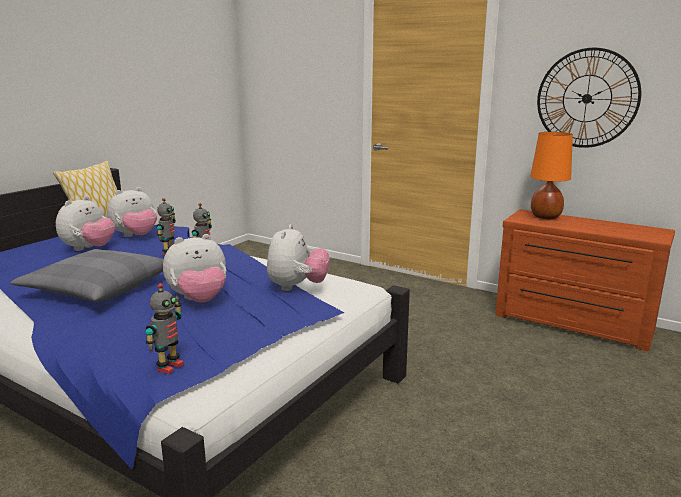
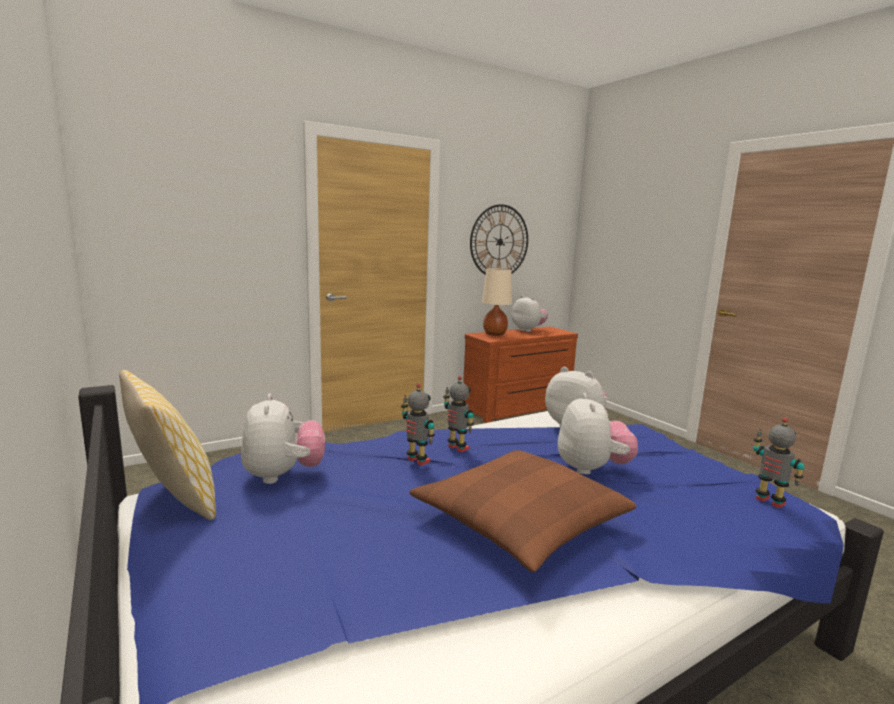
camera: 65 degrees left, 5 degrees down
grey pillow [11,249,164,302] -> brown pillow [410,450,636,573]
plush toy [56,196,115,251] -> plush toy moved to [512,295,548,332]
orange table lamp [530,132,573,219] -> beige table lamp [482,268,512,336]

